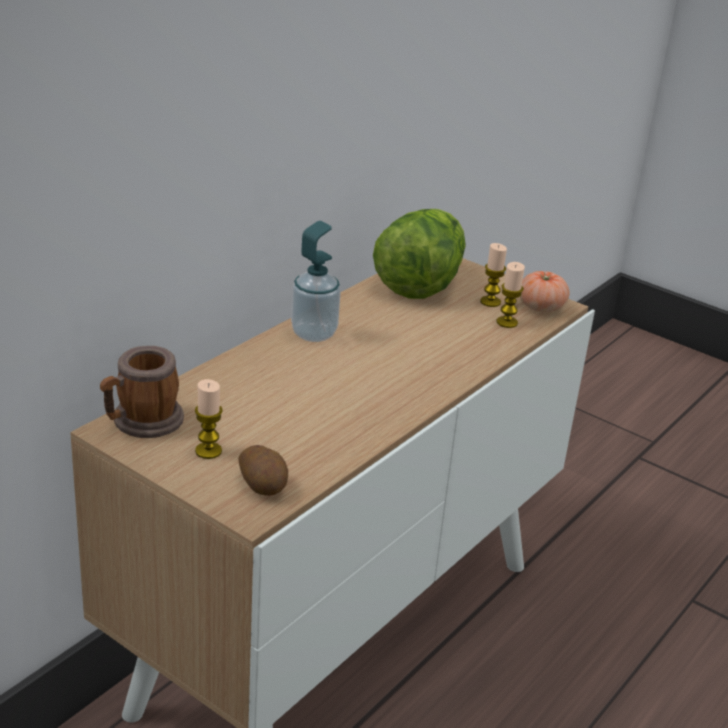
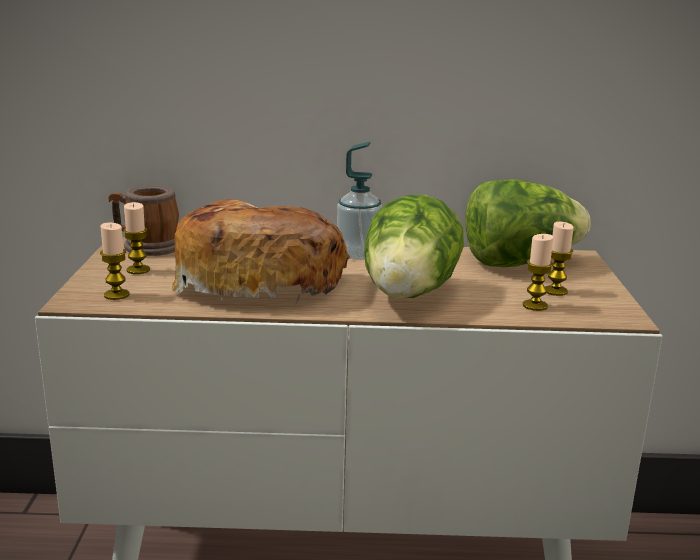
camera: 55 degrees right, 10 degrees down
potato [238,445,288,496] -> candle [100,223,129,300]
tomato [520,271,570,312] -> none
none -> bread [171,199,350,304]
none -> lettuce [364,195,464,298]

